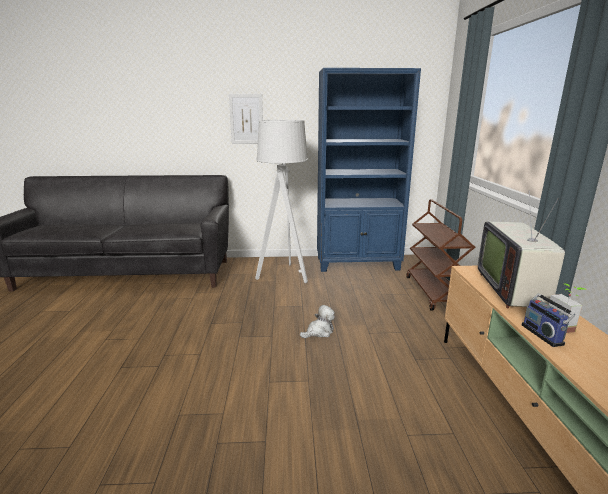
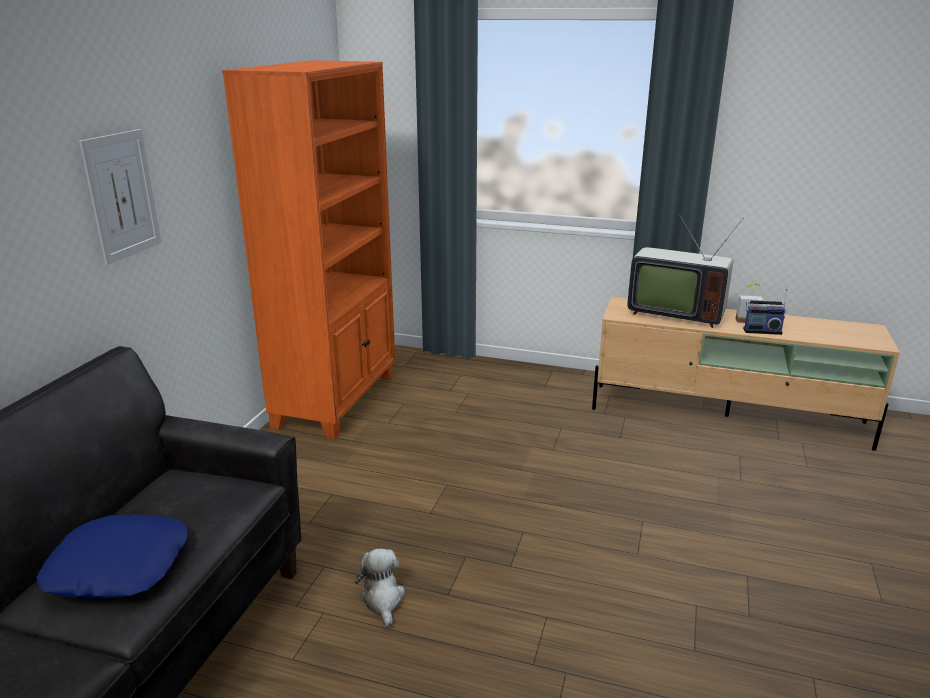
camera: 70 degrees left, 5 degrees up
grey floor lamp [255,120,308,283] -> none
plush toy [300,305,335,338] -> plush toy moved to [355,548,405,627]
blue bookcase [317,68,421,272] -> orange bookcase [222,60,395,439]
brown cart [406,199,475,311] -> none
none -> blue pillow [36,514,187,599]

